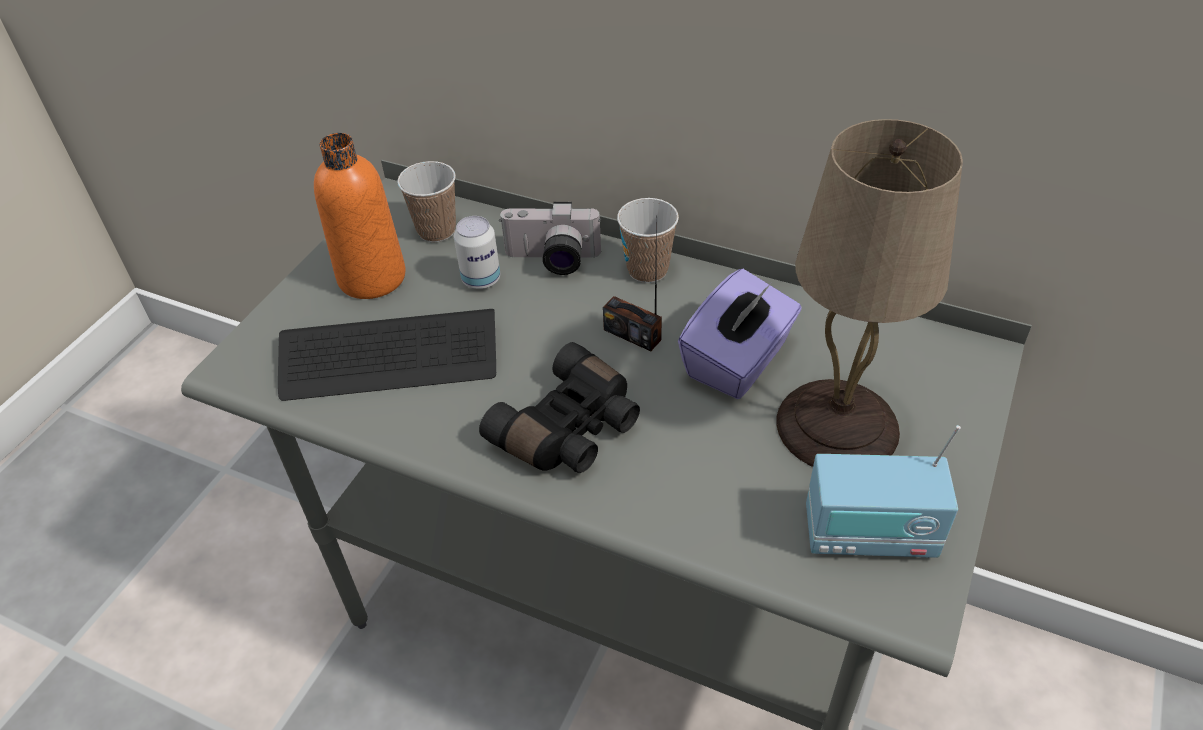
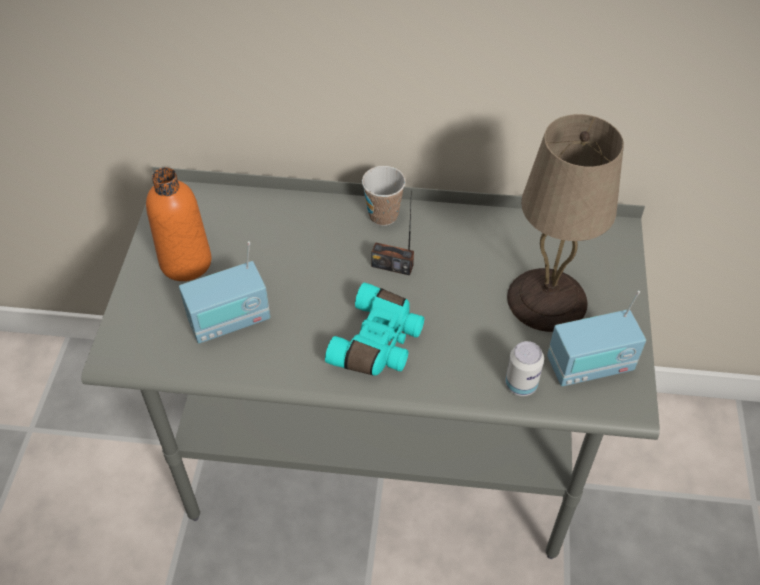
camera: 20 degrees left, 5 degrees up
keyboard [278,309,496,401] -> radio [179,241,270,344]
cup [397,161,456,242] -> none
can [454,216,500,289] -> can moved to [505,341,544,396]
black binoculars [479,342,640,473] -> turquoise binoculars [325,283,424,376]
camera [499,202,602,275] -> none
purple tissue box [678,269,802,399] -> none

